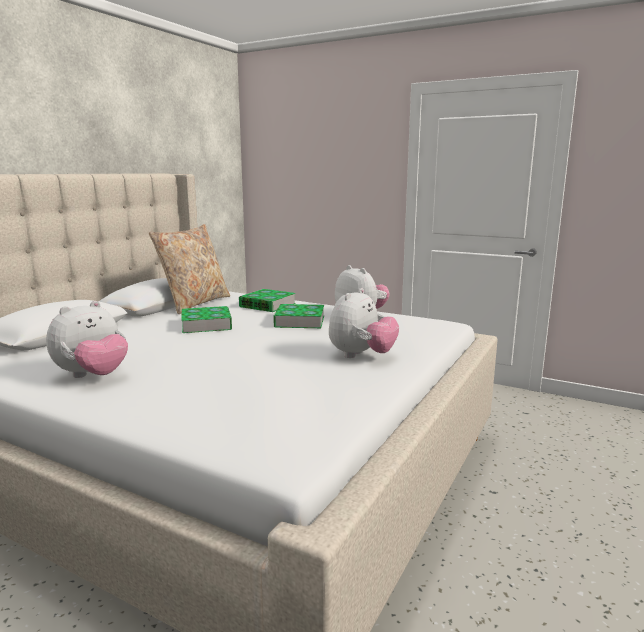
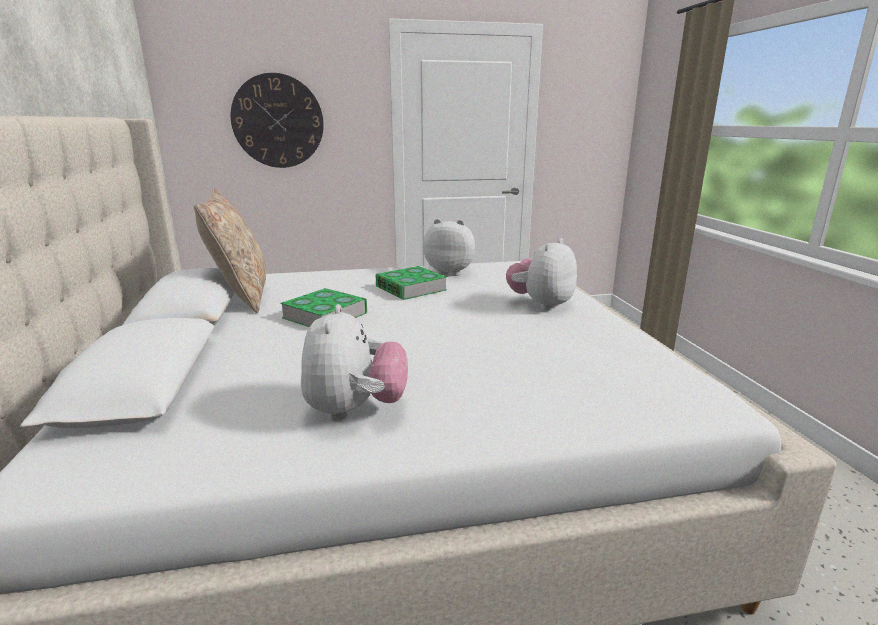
camera: 40 degrees left, 5 degrees up
book [239,289,296,312] -> none
plush toy [329,288,399,358] -> plush toy turned 135 degrees counterclockwise [506,238,577,311]
none -> wall clock [231,73,324,168]

